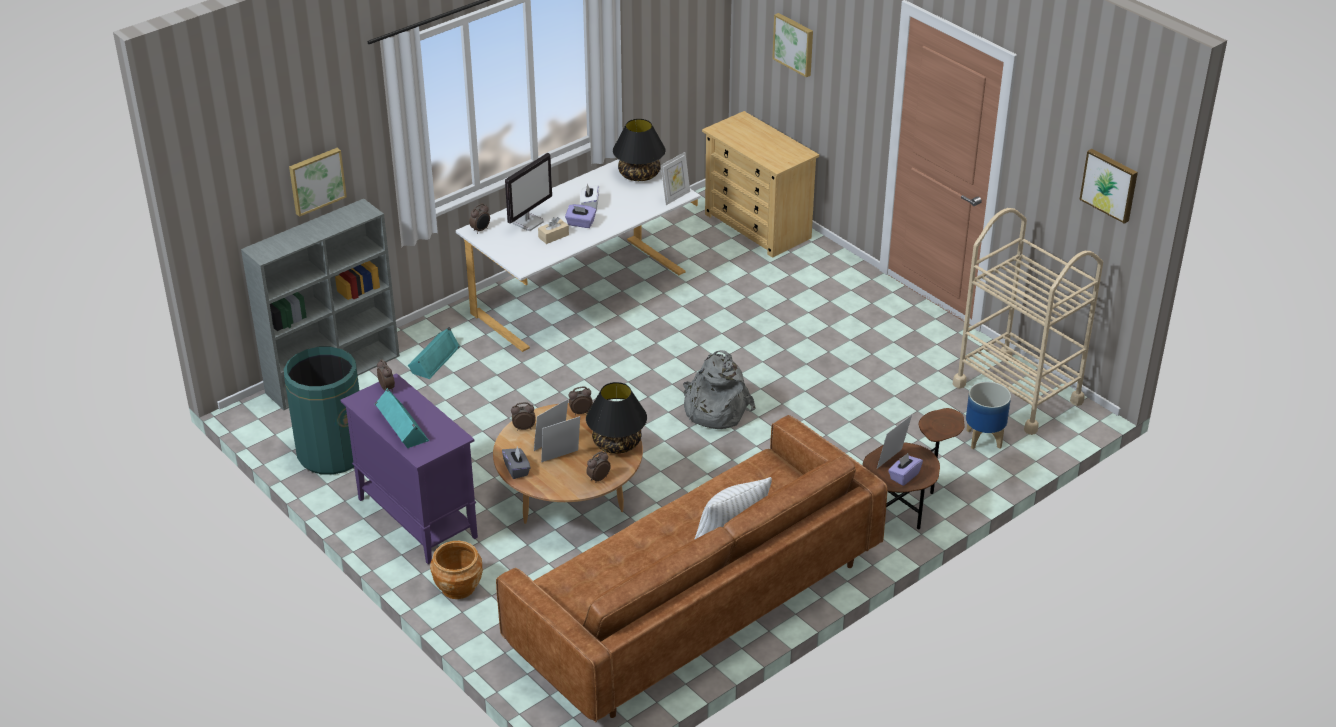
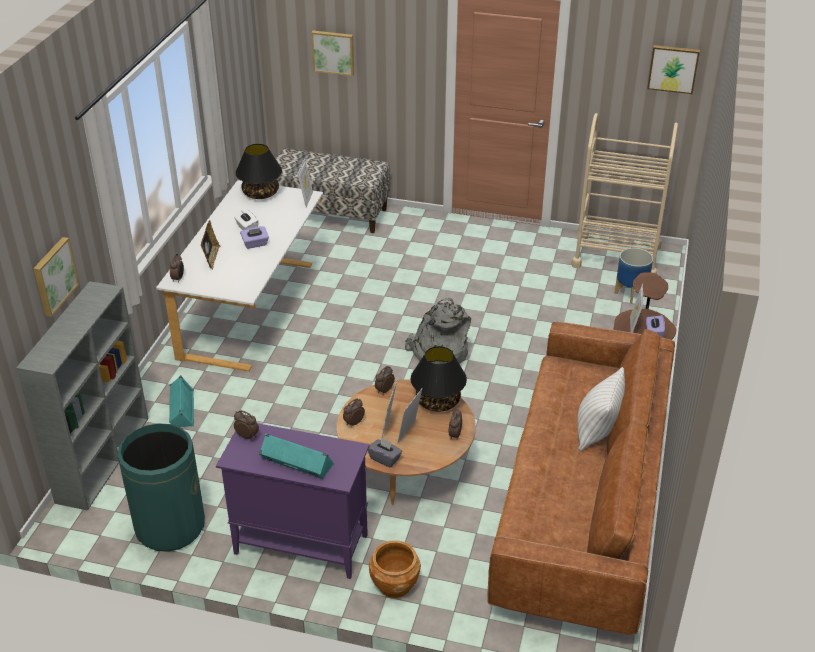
camera: 35 degrees left, 0 degrees up
monitor [505,153,552,231] -> picture frame [201,220,220,269]
beige tissue box [538,217,569,244] -> none
beige dresser [702,111,819,258] -> bench [275,148,390,233]

